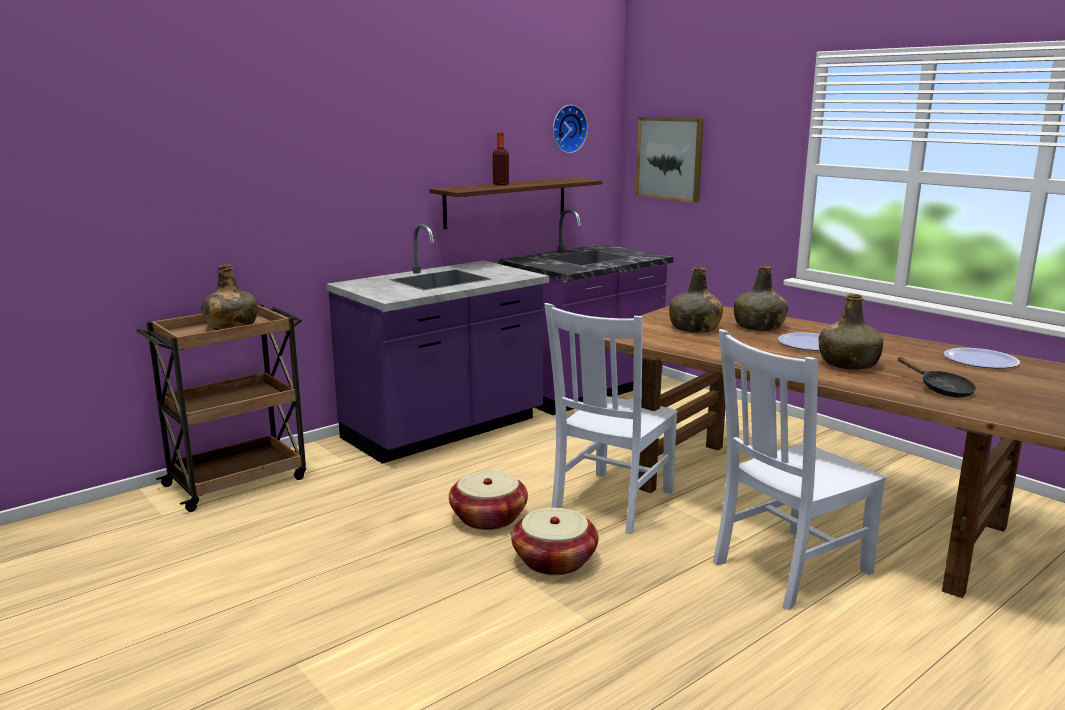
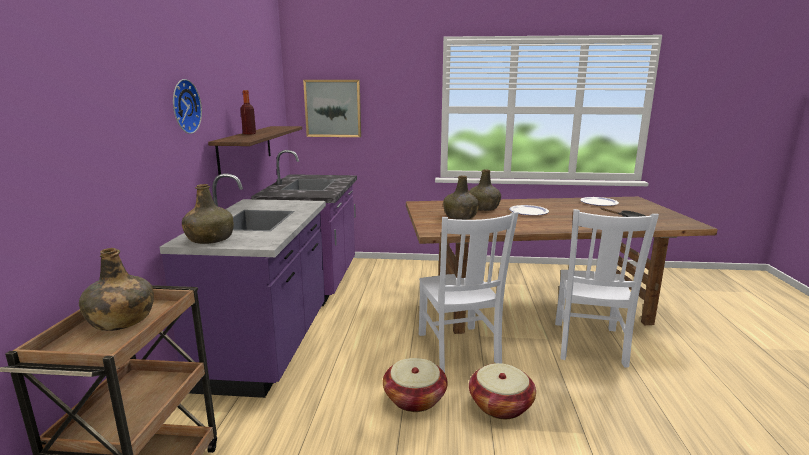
camera: 45 degrees left, 0 degrees up
wall clock [553,105,588,153] -> wall clock moved to [173,79,202,134]
green bottle [819,294,883,370] -> green bottle moved to [182,184,234,244]

